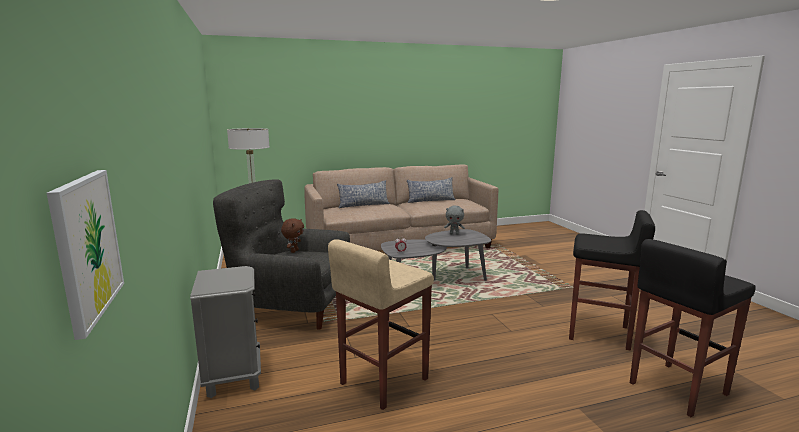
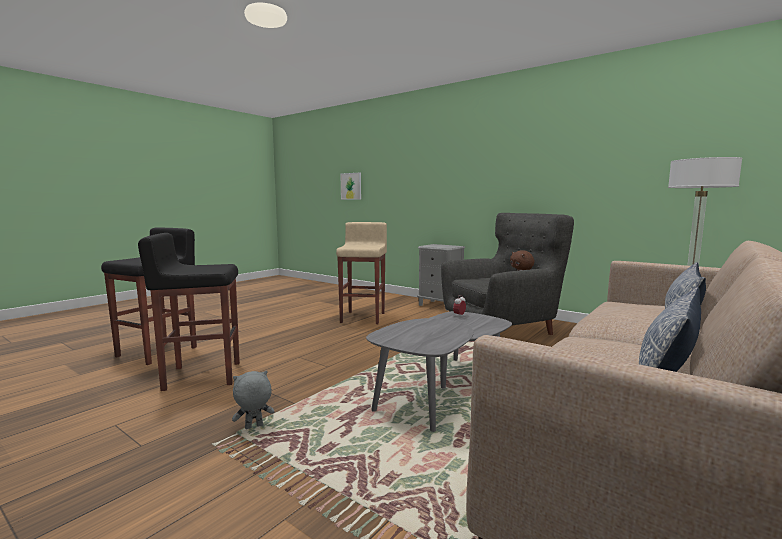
camera: 145 degrees right, 5 degrees down
grey plush toy [444,206,465,235] -> grey plush toy moved to [232,371,274,429]

